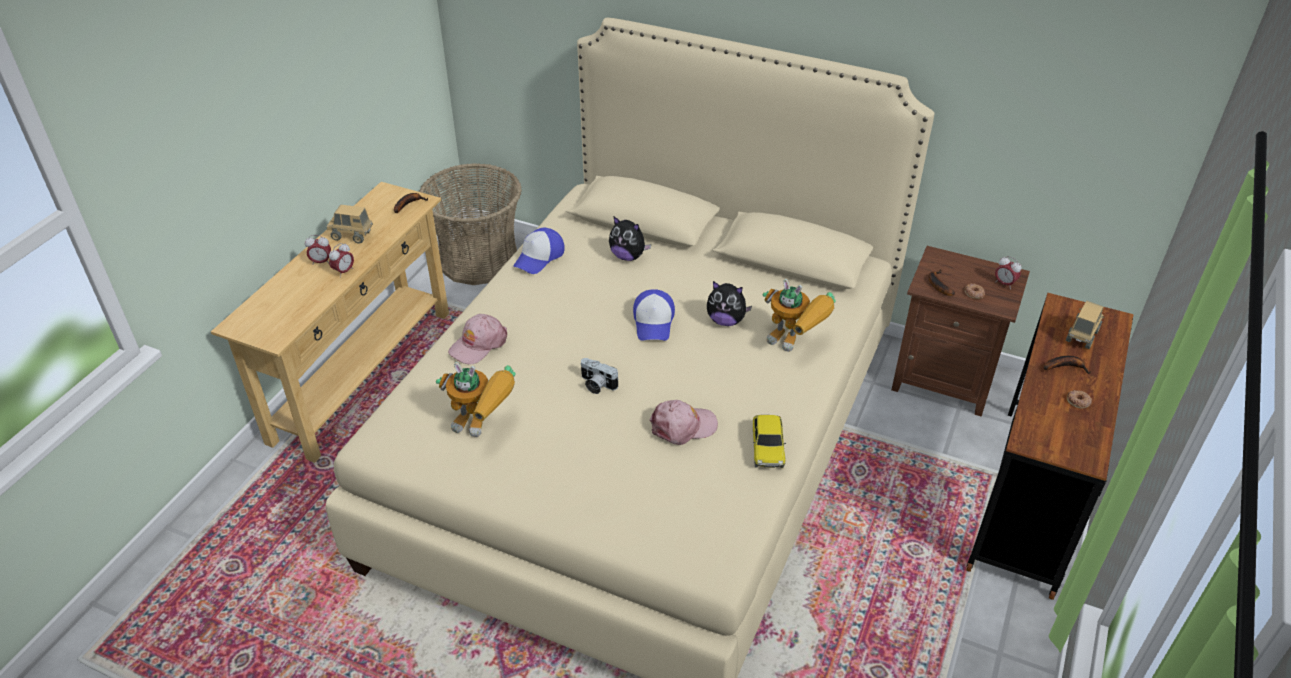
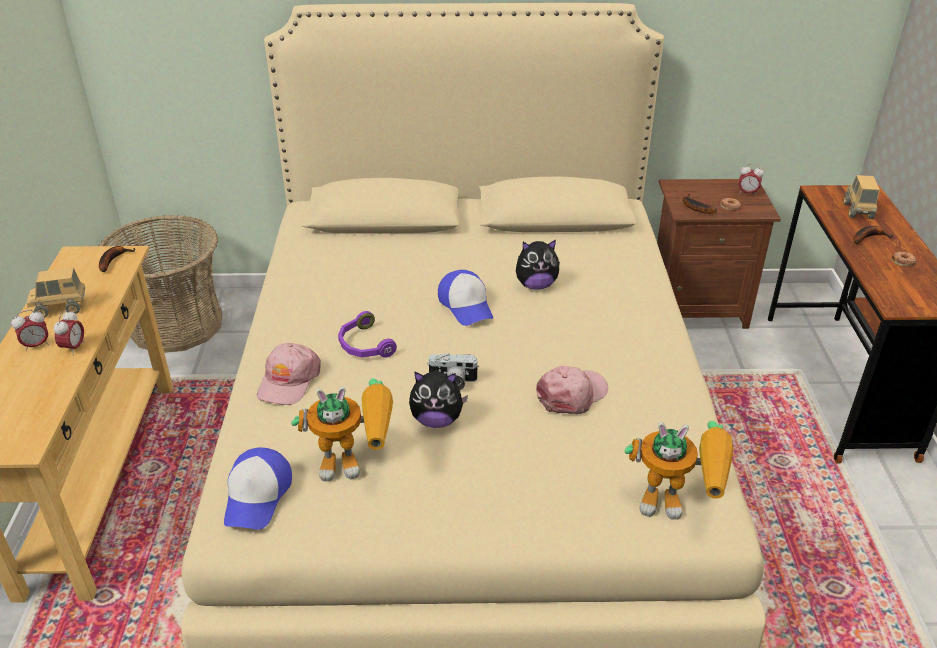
camera: 25 degrees left, 5 degrees down
cap [513,228,565,274] -> cap moved to [224,448,292,530]
plush toy [609,217,651,261] -> plush toy moved to [409,371,468,428]
toy car [753,415,786,468] -> none
toy robot [762,279,836,352] -> toy robot moved to [625,421,733,520]
none -> purple headphones [338,311,397,358]

